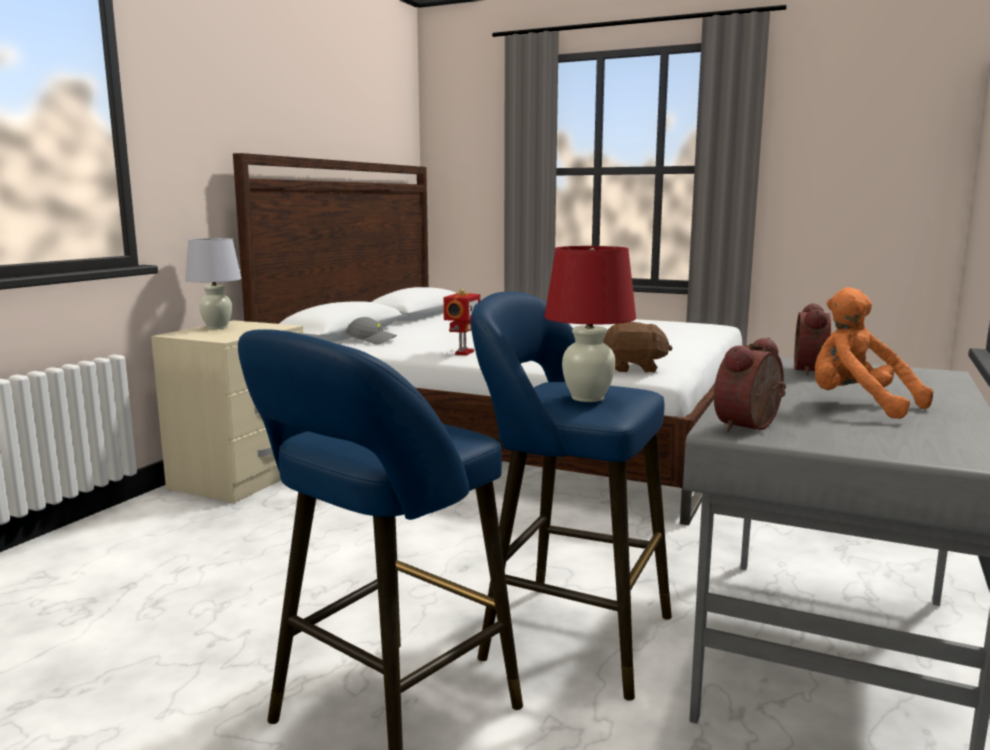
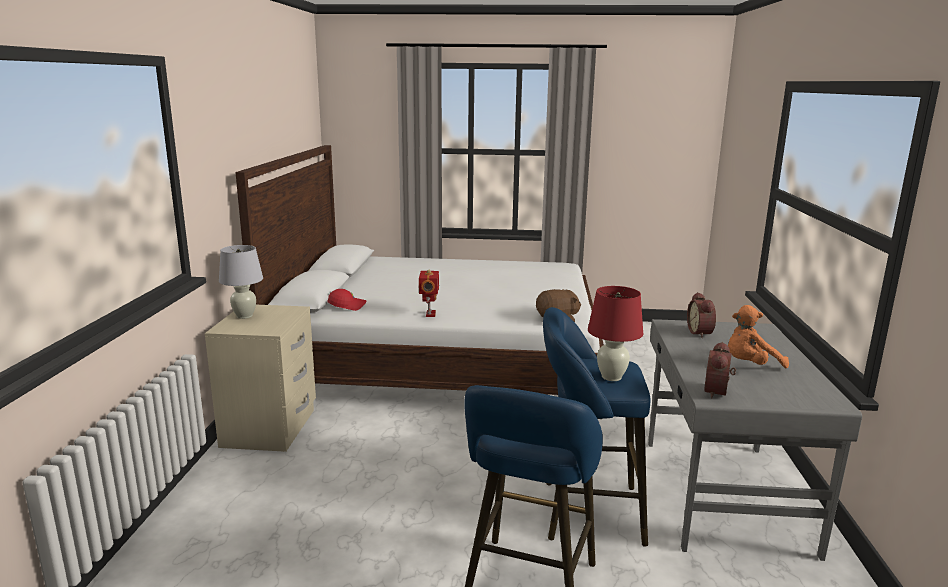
camera: 20 degrees left, 5 degrees up
grey cap [346,317,397,345] -> red cap [327,289,366,311]
orange plush toy [815,287,933,419] -> orange plush toy turned 45 degrees counterclockwise [728,305,789,368]

